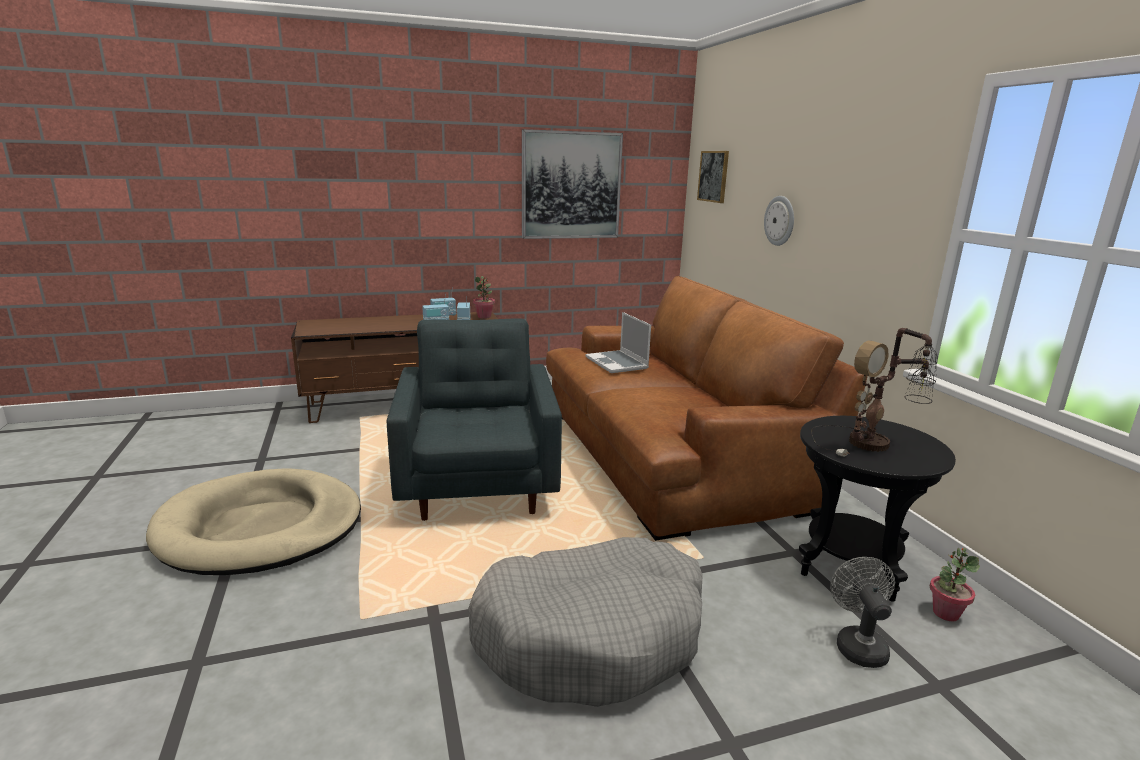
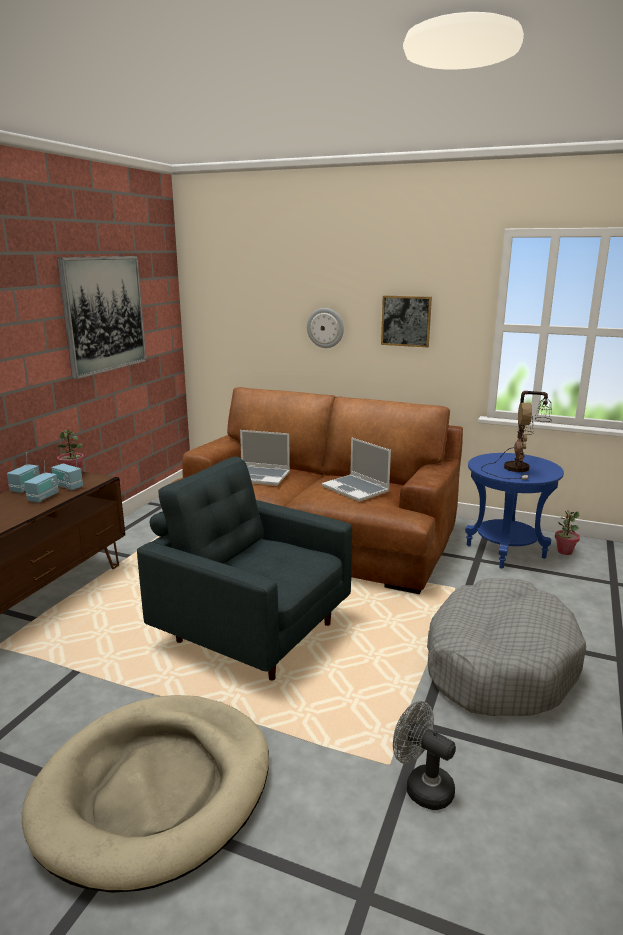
camera: 50 degrees left, 0 degrees up
picture [697,151,729,203] -> picture moved to [381,296,432,347]
black side table [799,416,956,602] -> blue side table [465,453,564,569]
grey fan [830,557,895,668] -> grey fan moved to [393,701,456,810]
none -> laptop [322,437,391,502]

